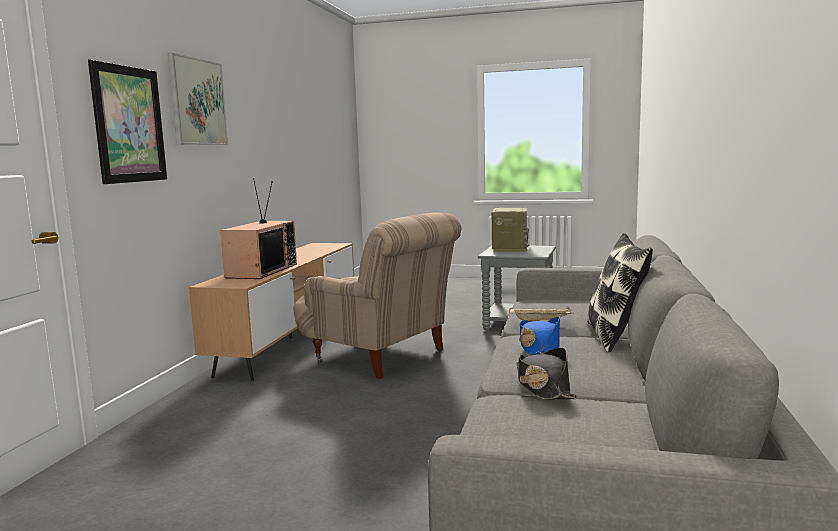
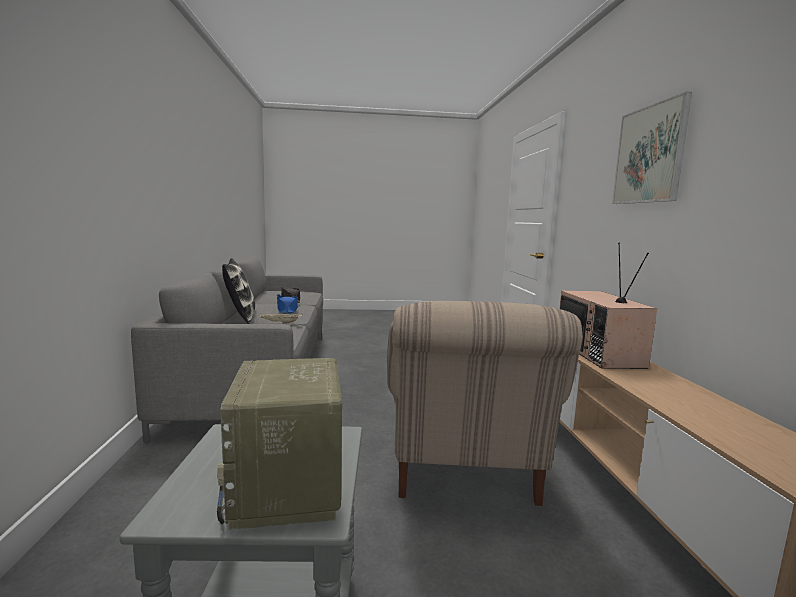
camera: 160 degrees right, 0 degrees up
picture [88,59,167,184] -> none
beige armchair [293,213,462,379] -> beige armchair turned 105 degrees counterclockwise [387,301,583,506]

